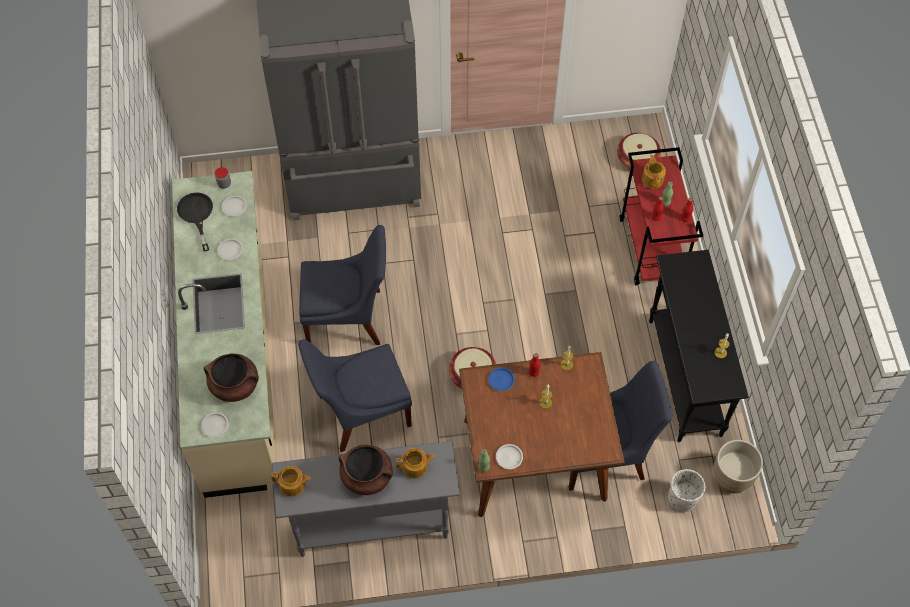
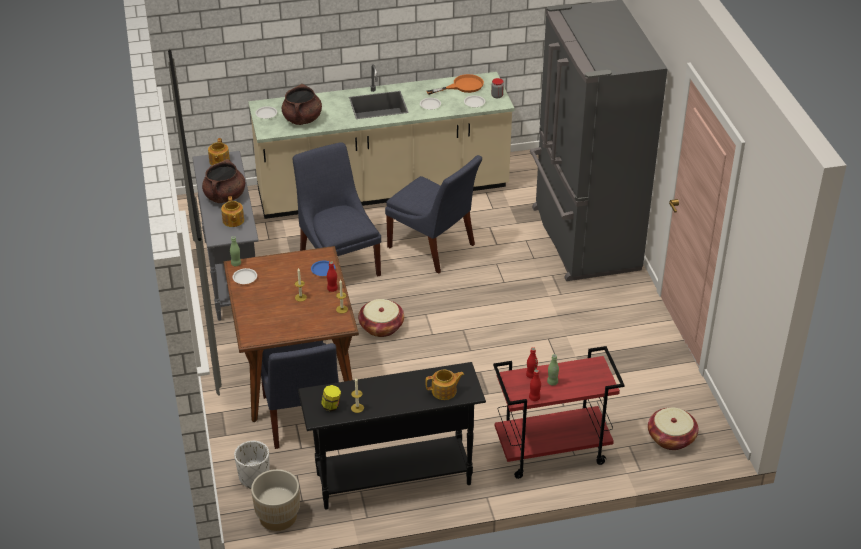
camera: 85 degrees right, 20 degrees down
black frying pan [177,192,213,251] -> orange frying pan [427,74,484,95]
blue chair [299,225,386,345] -> blue chair turned 45 degrees counterclockwise [385,155,482,274]
teapot [642,155,666,189] -> teapot moved to [425,370,464,400]
none -> jar [321,385,341,412]

